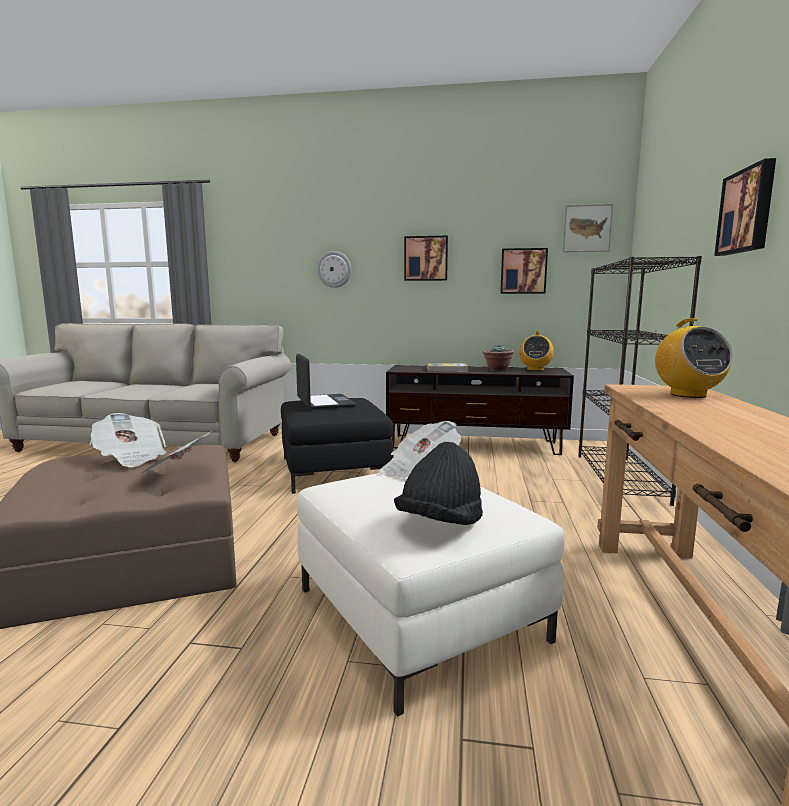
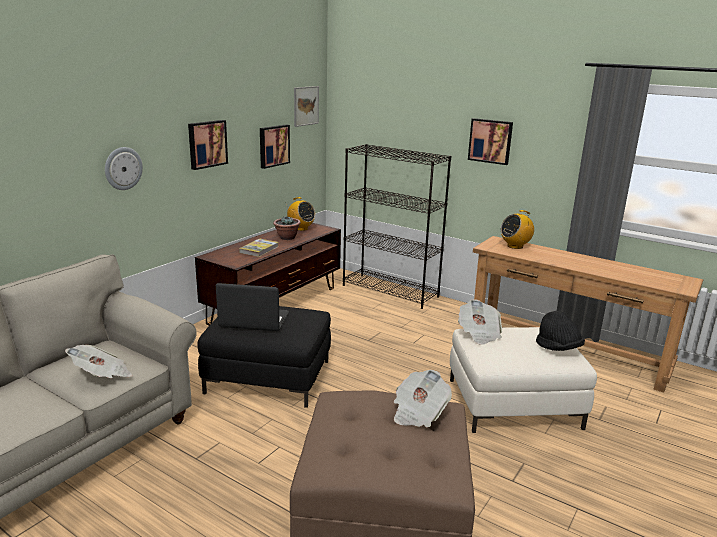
camera: 65 degrees left, 10 degrees up
newspaper [90,413,166,467] -> newspaper moved to [65,345,132,378]
radio [655,318,733,398] -> radio turned 135 degrees clockwise [500,210,534,249]

